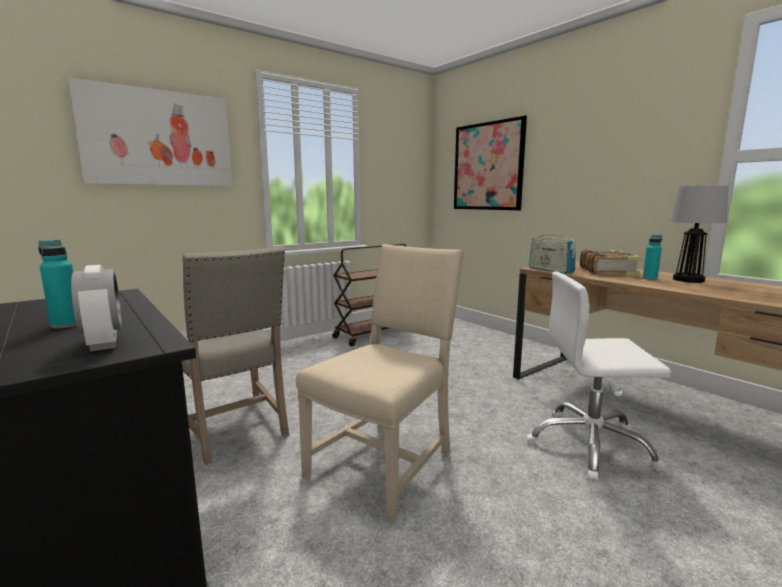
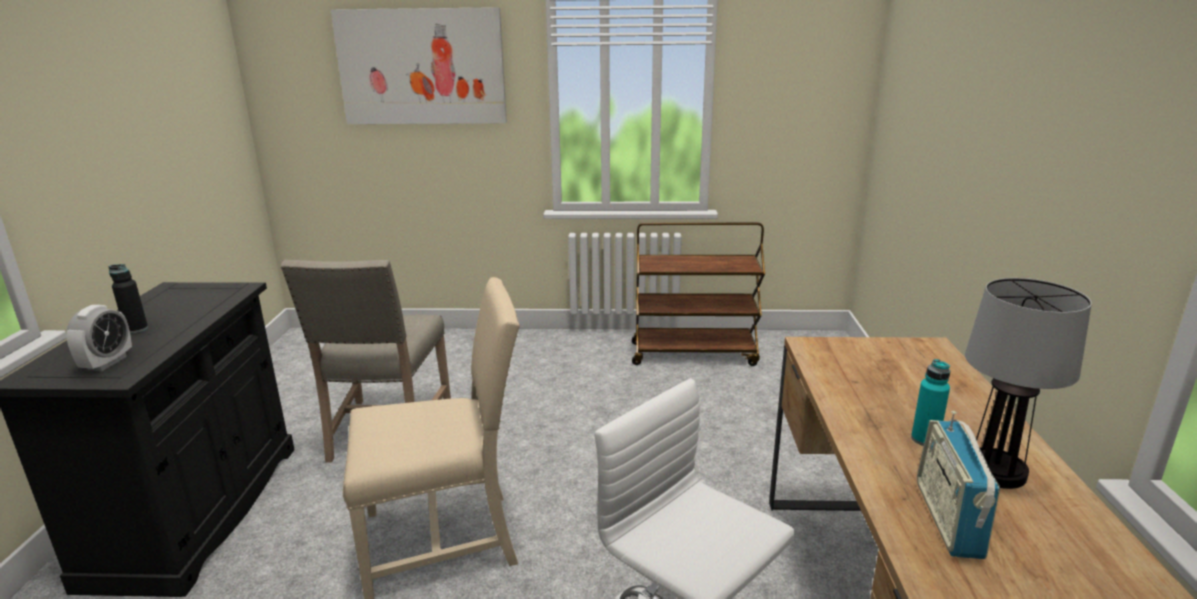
camera: 40 degrees right, 10 degrees up
turquoise bottle [38,240,77,329] -> black bottle [109,264,148,334]
picture [454,115,527,210] -> none
radio [529,230,576,274] -> radio moved to [917,411,1000,559]
book [580,250,642,275] -> none

